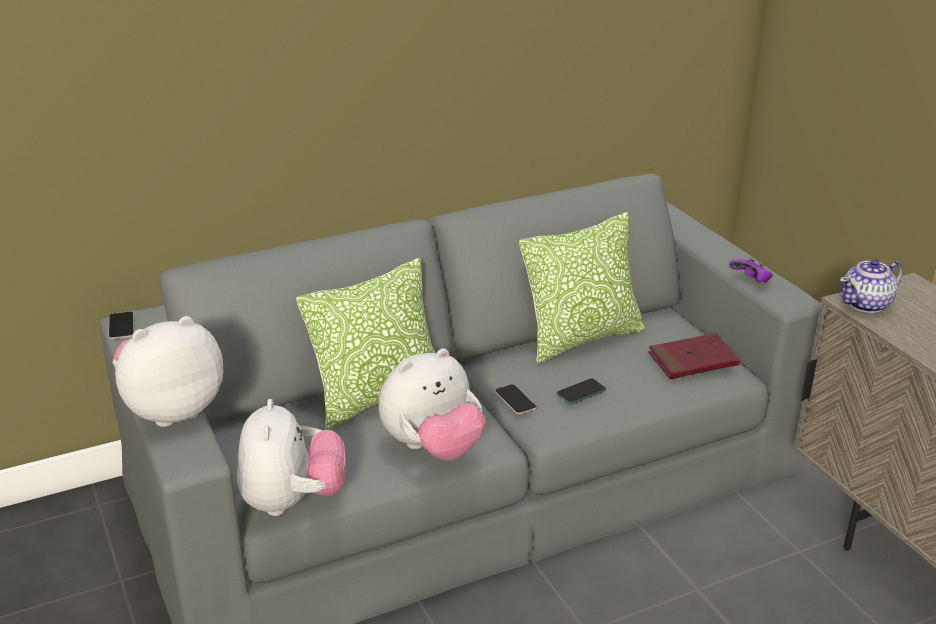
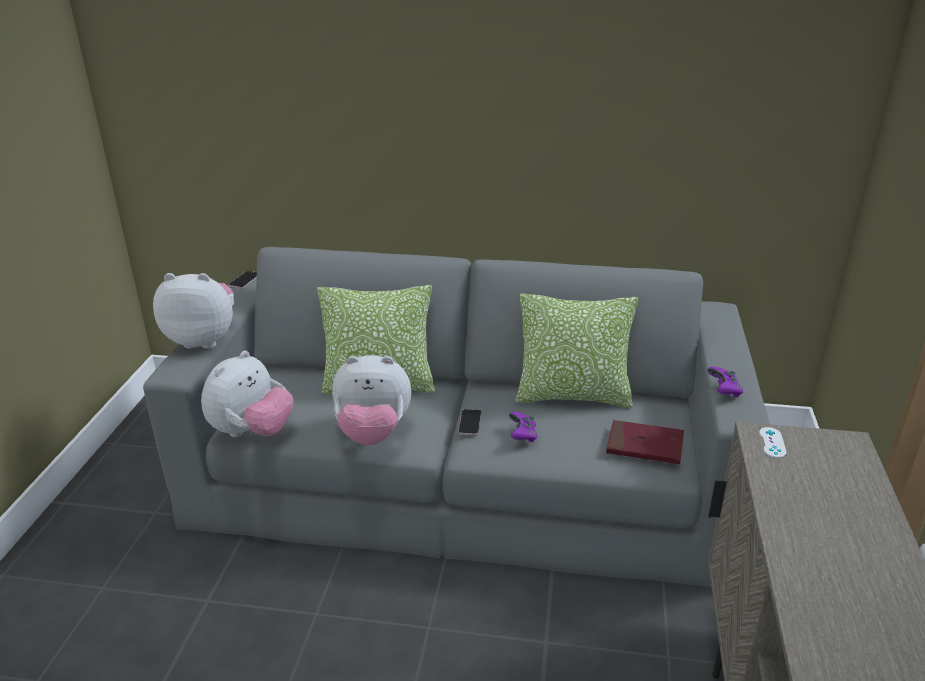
camera: 35 degrees right, 0 degrees up
phone [557,378,606,404] -> purple game controller [509,412,538,442]
teapot [840,259,903,313] -> white game controller [759,427,787,458]

